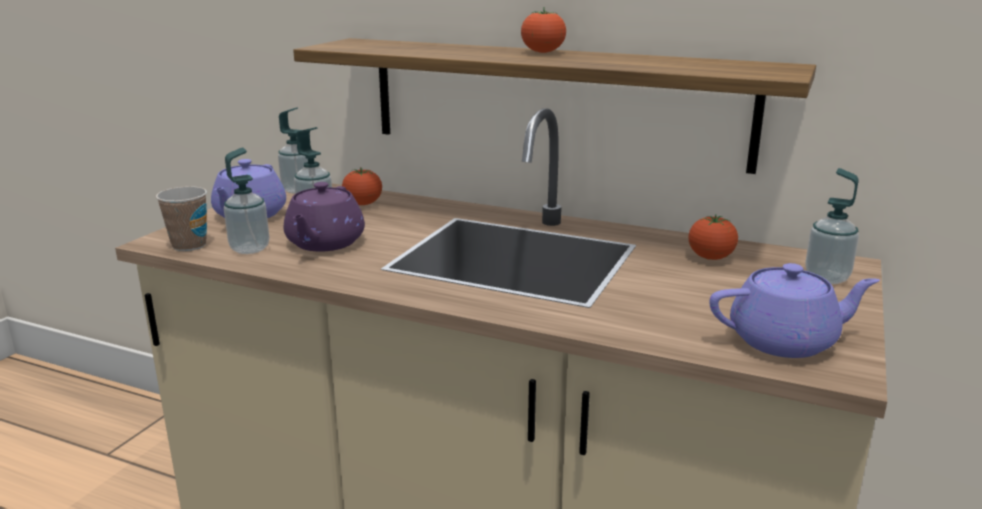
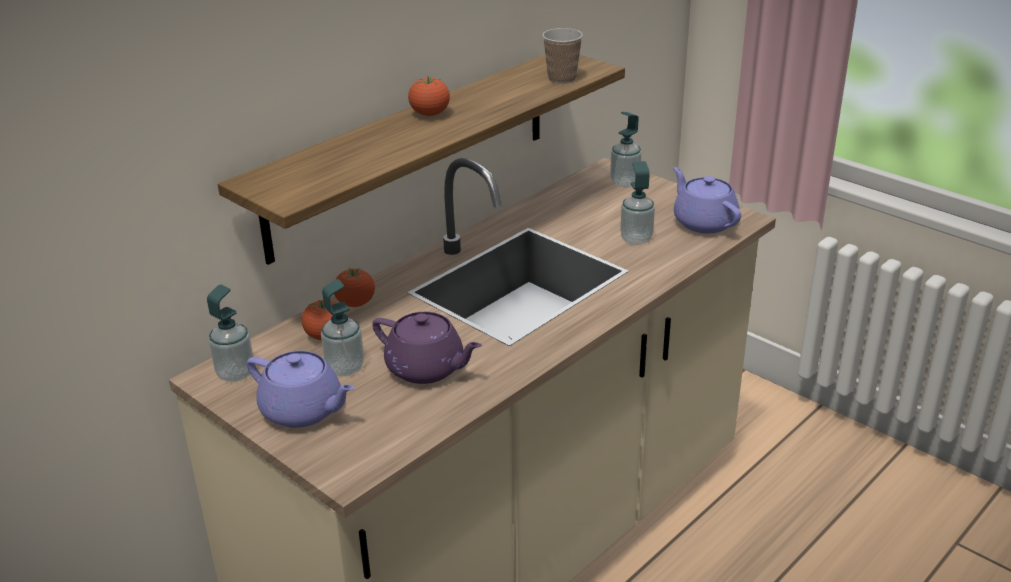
camera: 70 degrees left, 10 degrees up
cup [156,186,207,251] -> cup moved to [542,28,583,84]
soap dispenser [224,148,269,254] -> soap dispenser moved to [620,161,655,245]
tomato [689,214,738,260] -> tomato moved to [334,267,375,307]
purple teapot [709,263,880,358] -> purple teapot turned 45 degrees counterclockwise [673,167,741,233]

